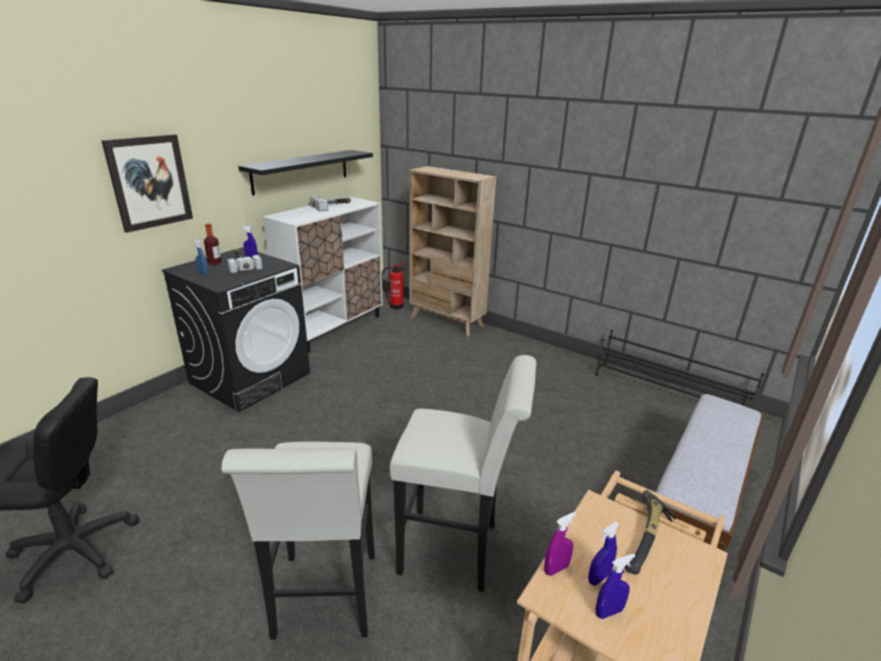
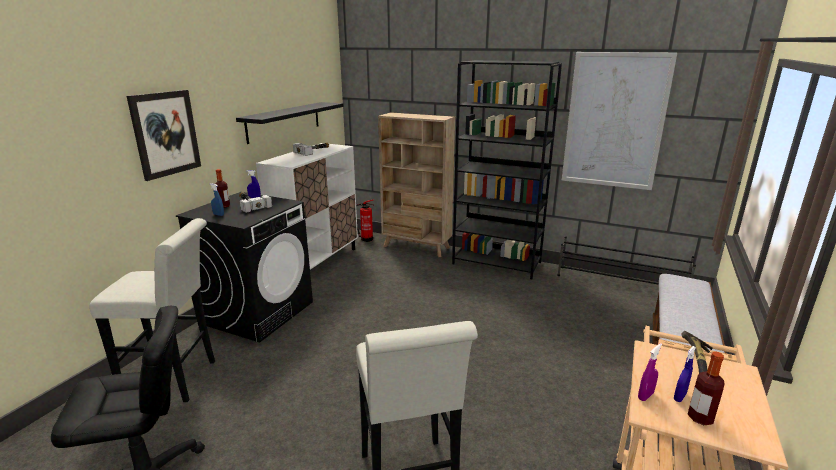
camera: 10 degrees left, 5 degrees down
white stool [390,355,537,592] -> white stool moved to [89,218,215,402]
blue spray bottle [595,554,635,619] -> bottle [688,352,725,425]
none -> black bookcase [452,60,562,279]
none -> picture [562,52,677,190]

